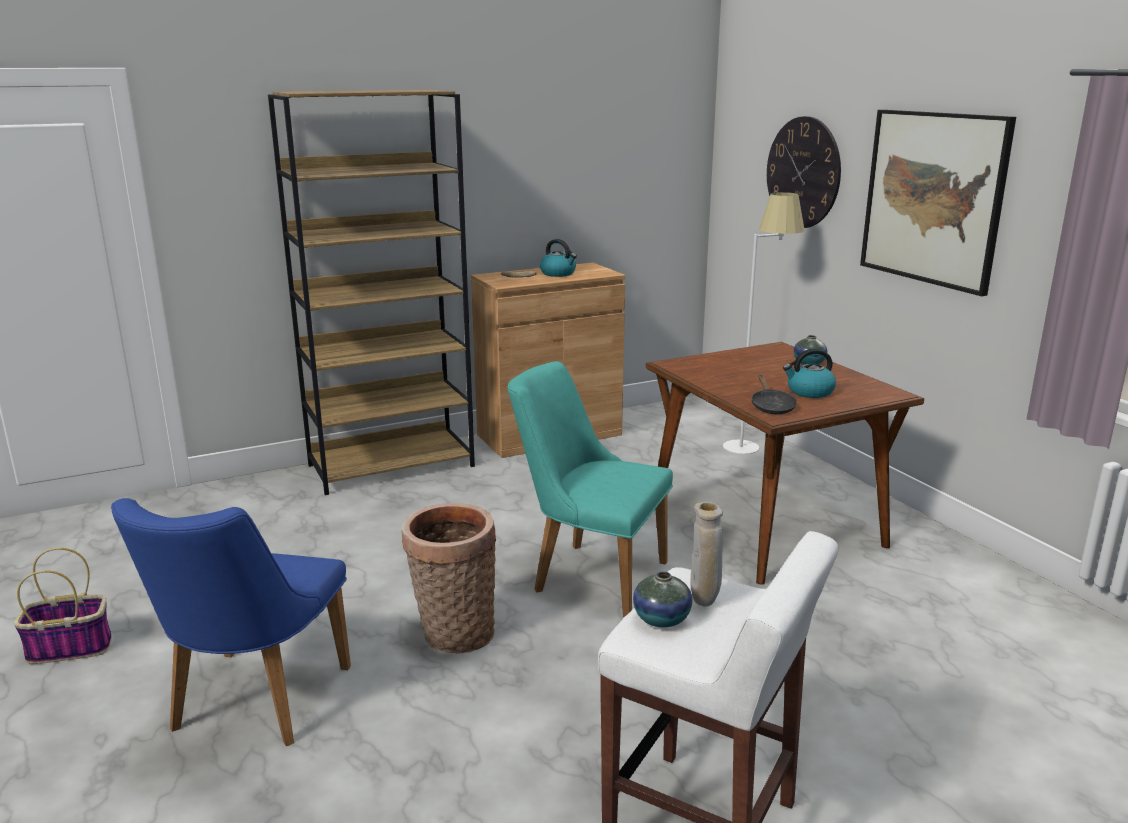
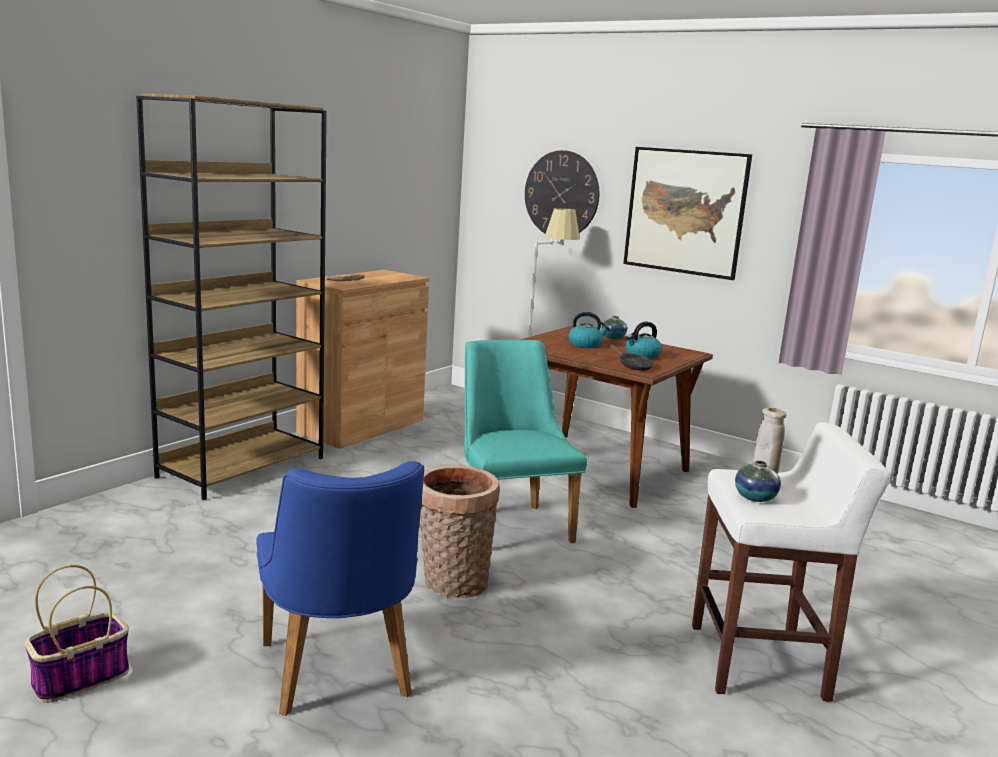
camera: 30 degrees left, 5 degrees down
turquoise chair [508,361,673,617] -> turquoise chair turned 75 degrees clockwise [464,340,587,543]
kettle [540,239,577,277] -> kettle moved to [568,312,610,348]

